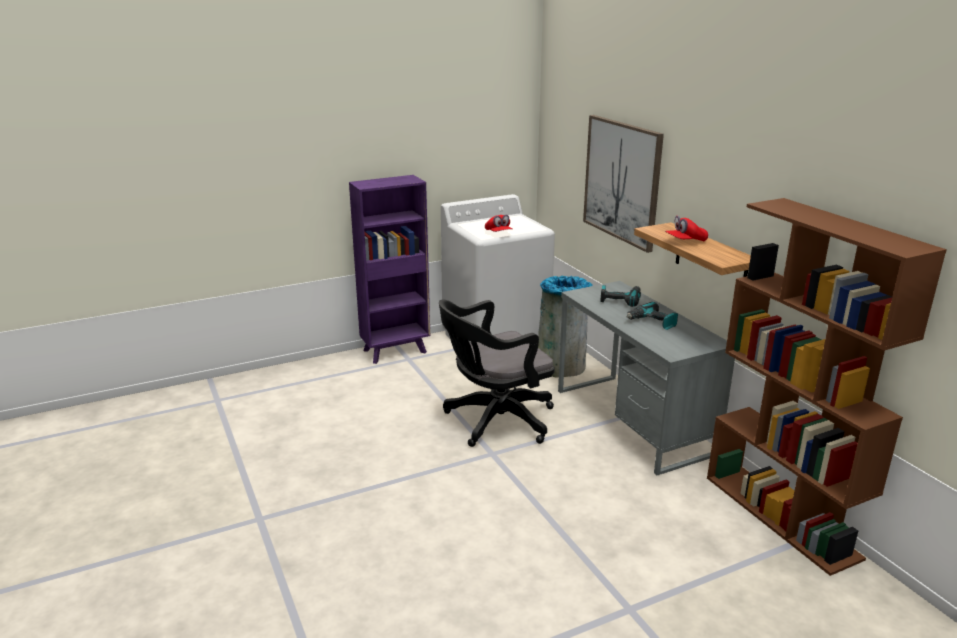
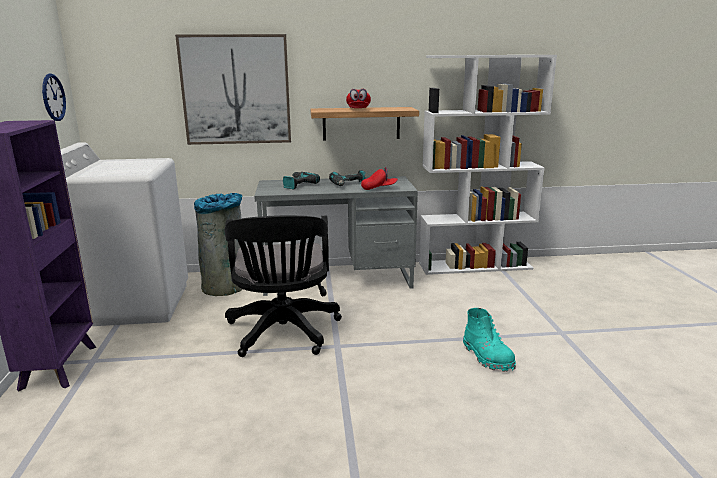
camera: 70 degrees left, 5 degrees down
red cap [485,215,513,232] -> red cap moved to [361,167,398,190]
brown bookcase [707,198,947,576] -> white bookcase [419,55,557,275]
none -> wall clock [42,74,66,121]
none -> turquoise boot [463,308,516,372]

